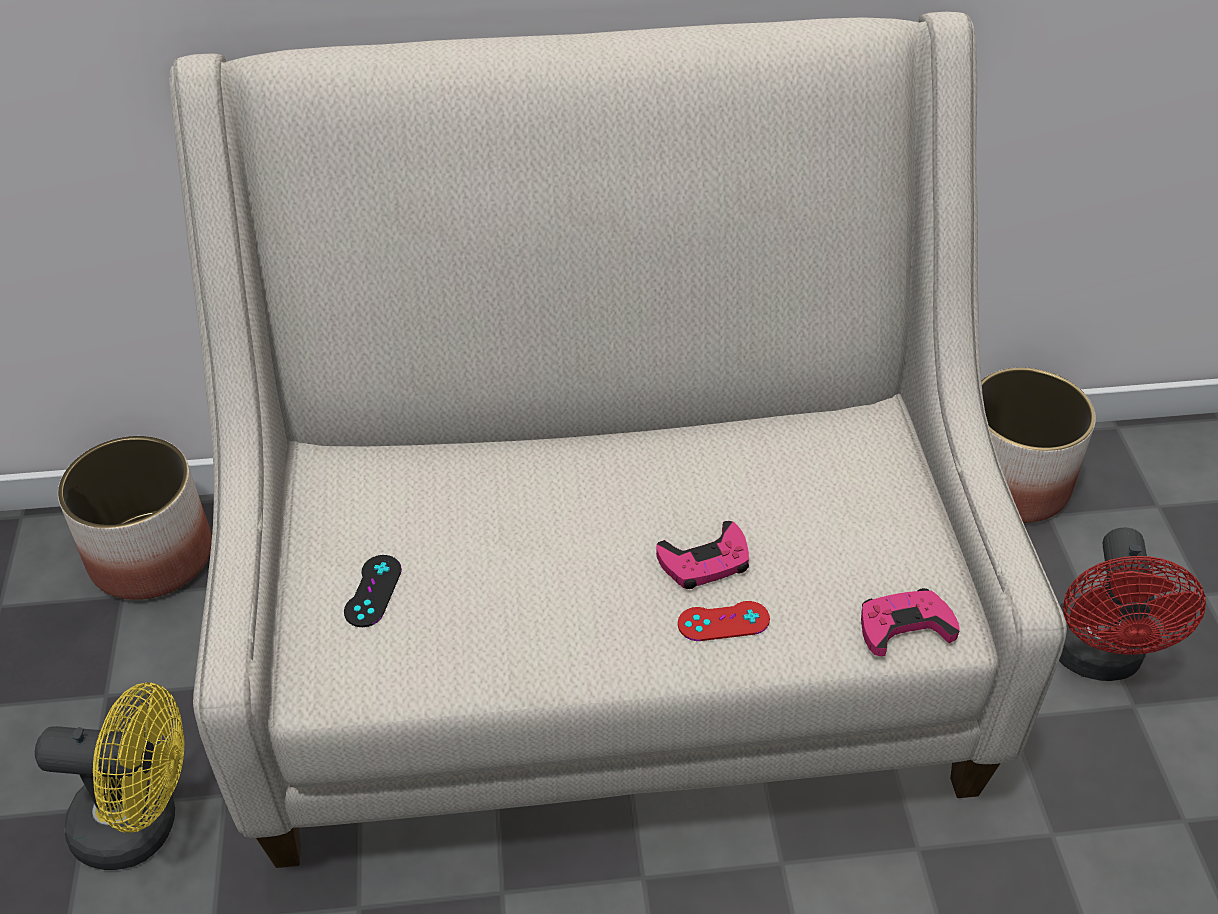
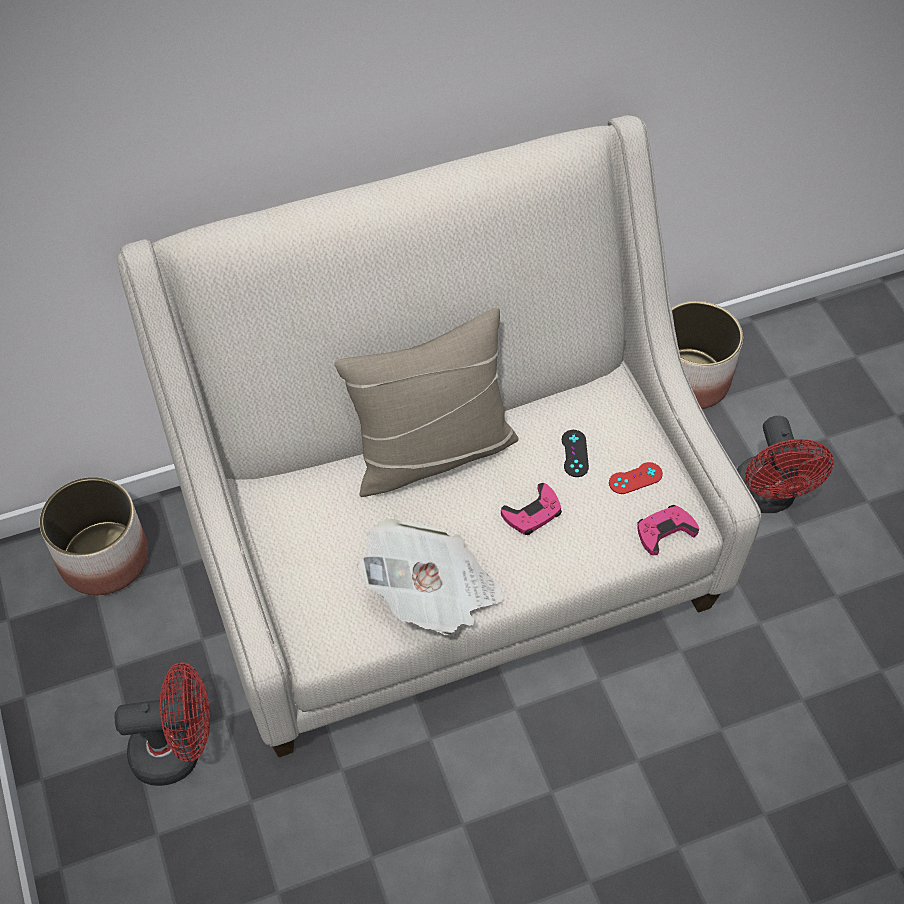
camera: 15 degrees left, 10 degrees up
yellow fan [35,682,184,870] -> red fan [114,662,210,786]
black game controller [344,555,402,627] -> black game controller moved to [562,430,589,477]
red game controller [678,601,770,641] -> red game controller moved to [609,462,663,494]
none -> beige pillow [334,308,519,497]
none -> newspaper [357,519,504,635]

